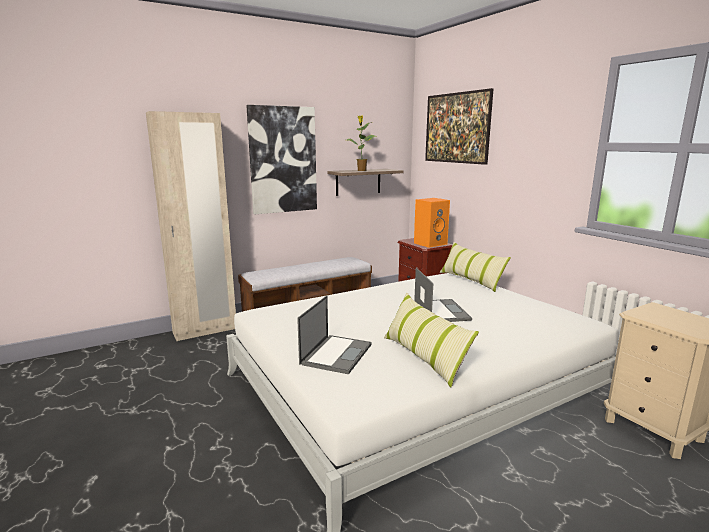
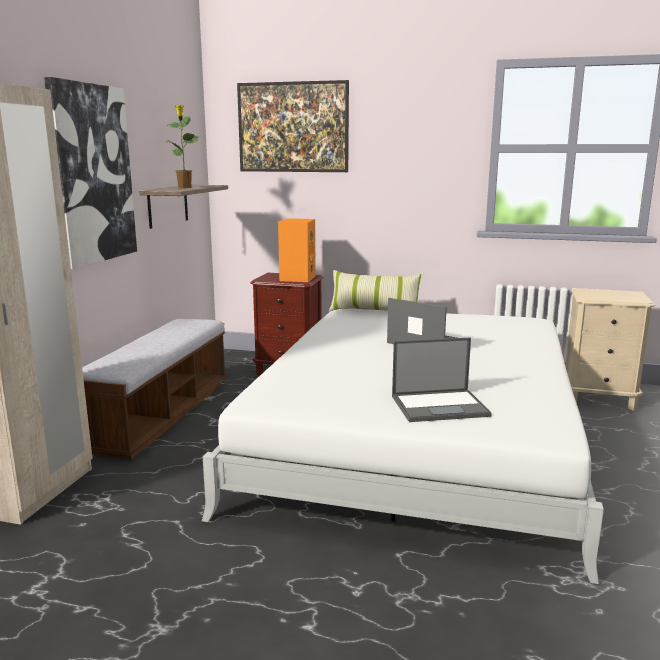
camera: 45 degrees left, 0 degrees up
laptop [297,295,372,374] -> laptop turned 105 degrees clockwise [392,337,492,422]
pillow [384,293,479,387] -> none

